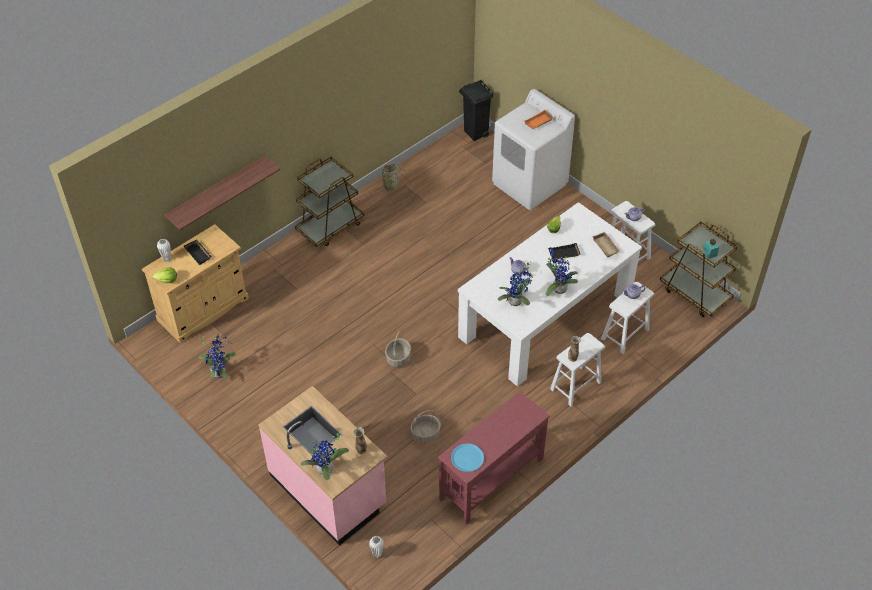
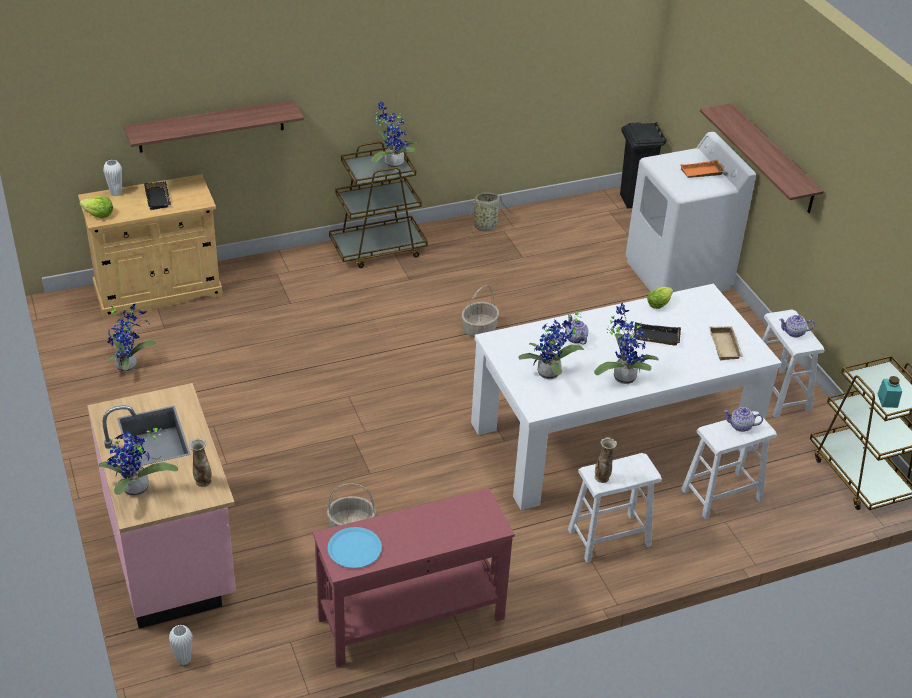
camera: 20 degrees right, 10 degrees down
basket [385,331,411,367] -> basket moved to [462,285,499,337]
none -> potted plant [371,101,418,168]
none -> shelf [700,103,824,213]

